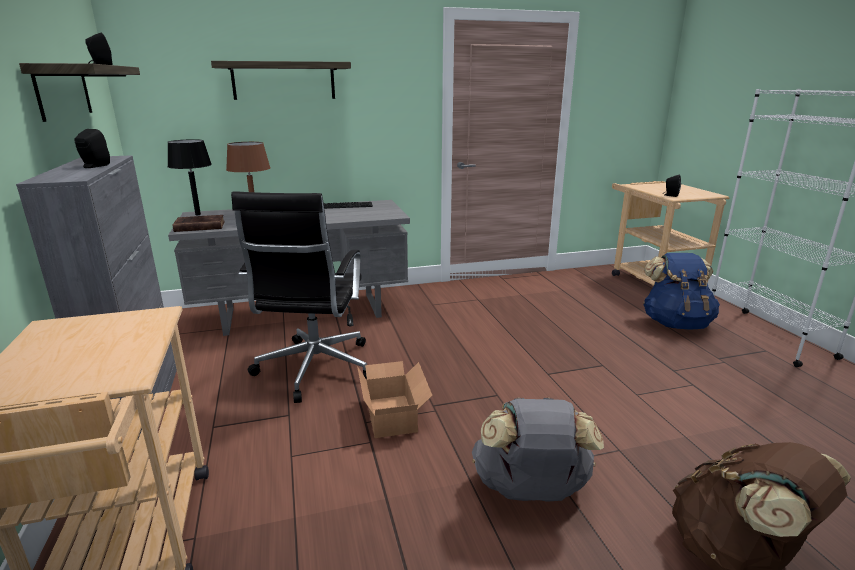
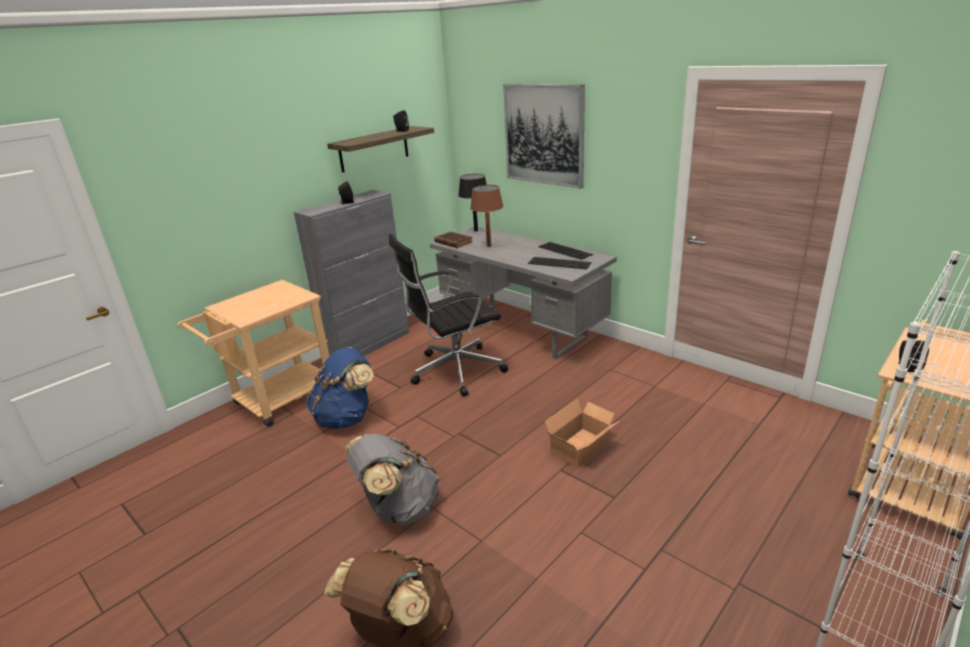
camera: 60 degrees right, 5 degrees up
shelf [211,61,351,100] -> picture [503,84,585,189]
cardboard box [357,361,433,438] -> cardboard box moved to [545,399,620,468]
blue backpack [643,253,720,330] -> blue backpack moved to [306,347,374,429]
none -> keyboard [528,257,592,270]

